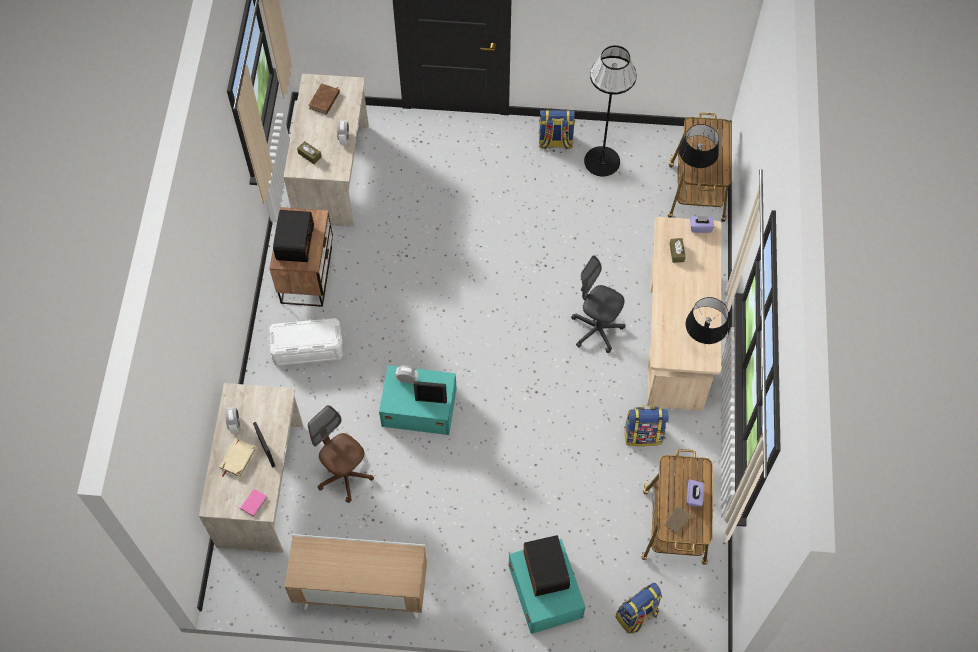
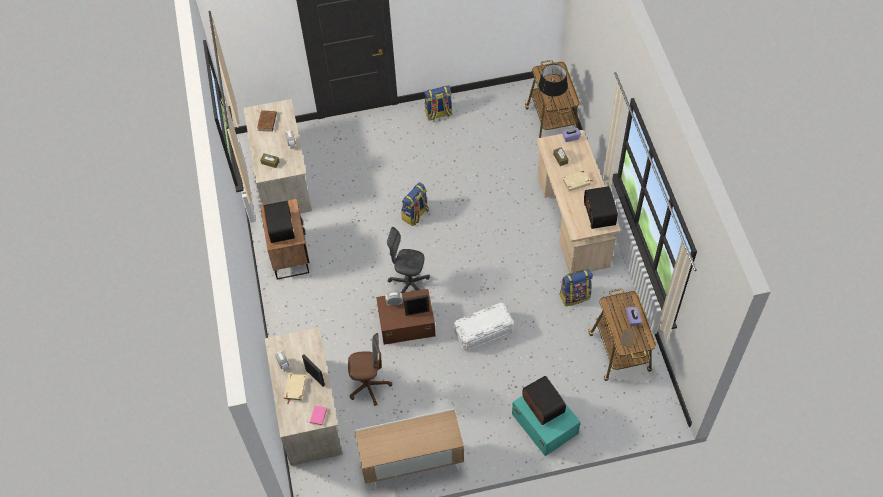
camera: 15 degrees left, 5 degrees down
white storage box [269,318,343,366] -> white storage box moved to [454,302,514,351]
brown office chair [308,405,374,503] -> brown office chair turned 150 degrees clockwise [348,333,392,406]
turquoise storage box [379,365,457,435] -> brown storage box [376,289,436,345]
grey office chair [571,255,626,353] -> grey office chair moved to [387,227,430,293]
black floor lamp [584,45,637,176] -> none
backpack [616,583,662,634] -> backpack moved to [401,183,429,226]
black table lamp [686,297,729,344] -> radio [584,186,618,229]
none -> beige book [562,170,593,192]

